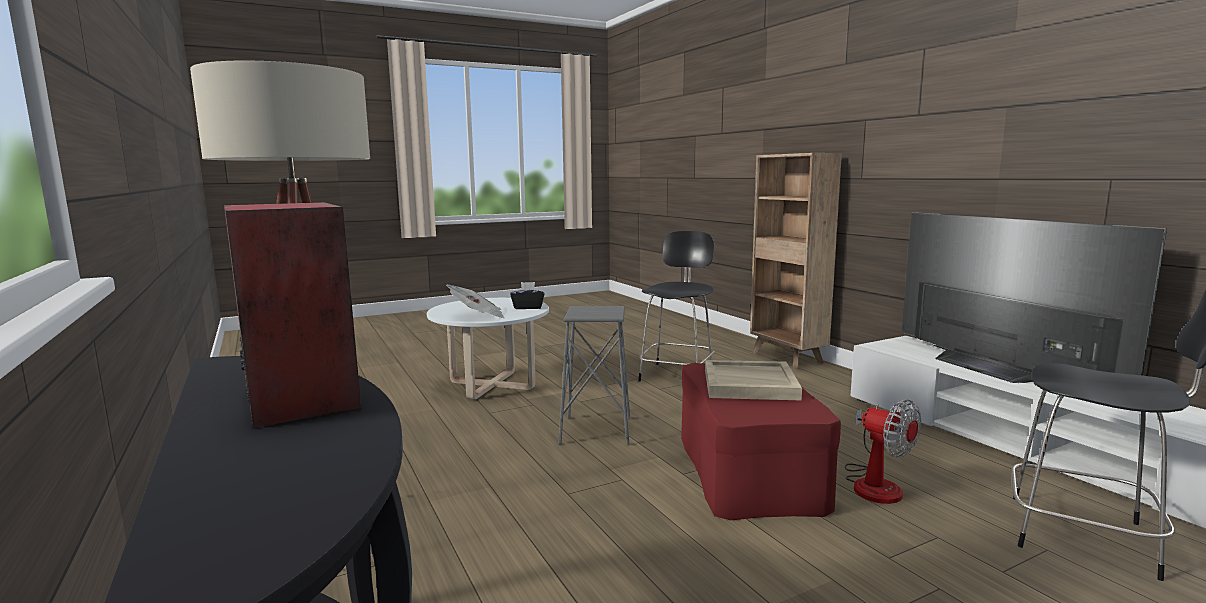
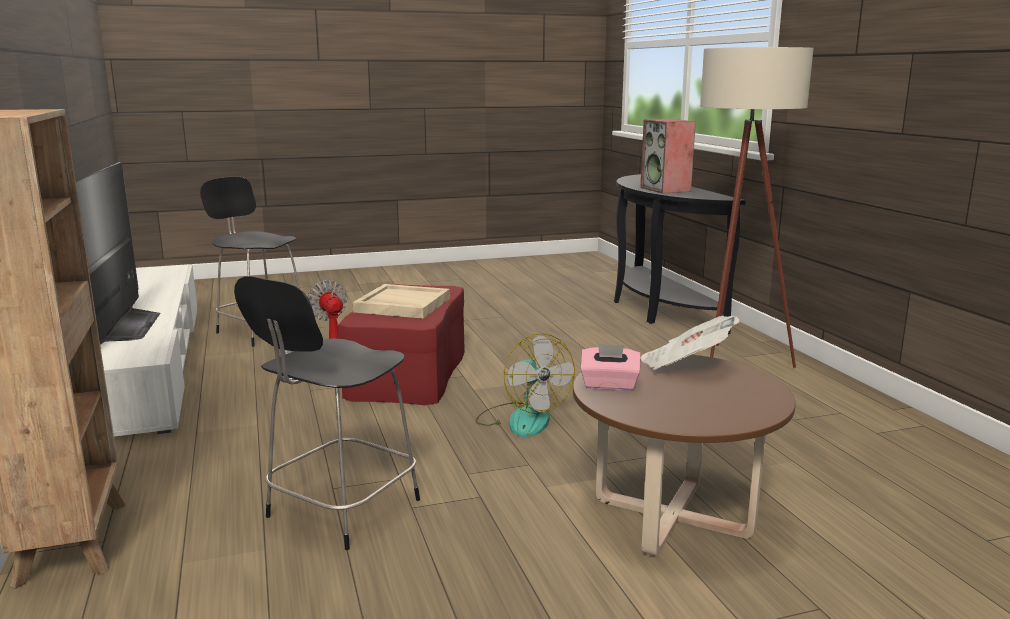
camera: 170 degrees left, 5 degrees up
white coffee table [427,298,549,399] -> brown coffee table [573,354,796,556]
black tissue box [510,282,545,309] -> pink tissue box [580,343,641,391]
grey stool [558,306,630,445] -> fan [475,333,575,437]

